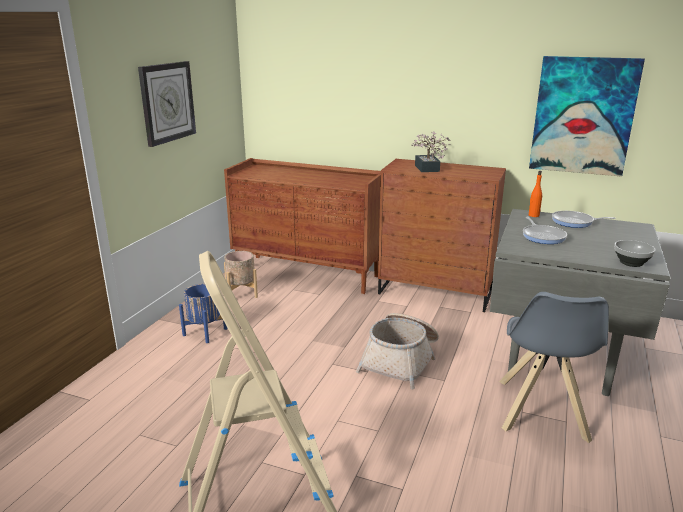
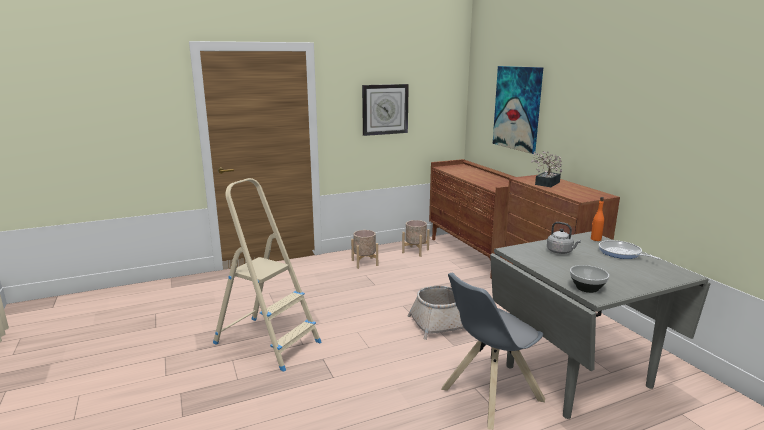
camera: 45 degrees right, 5 degrees down
blue planter [179,284,227,343] -> beige planter [351,230,378,269]
frying pan [523,217,567,244] -> grey kettle [547,222,581,254]
picture [529,56,645,177] -> picture moved to [493,66,543,154]

